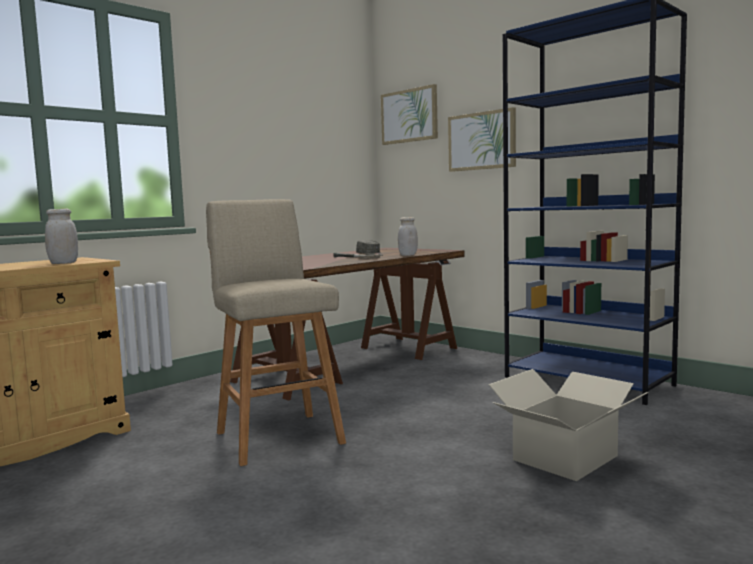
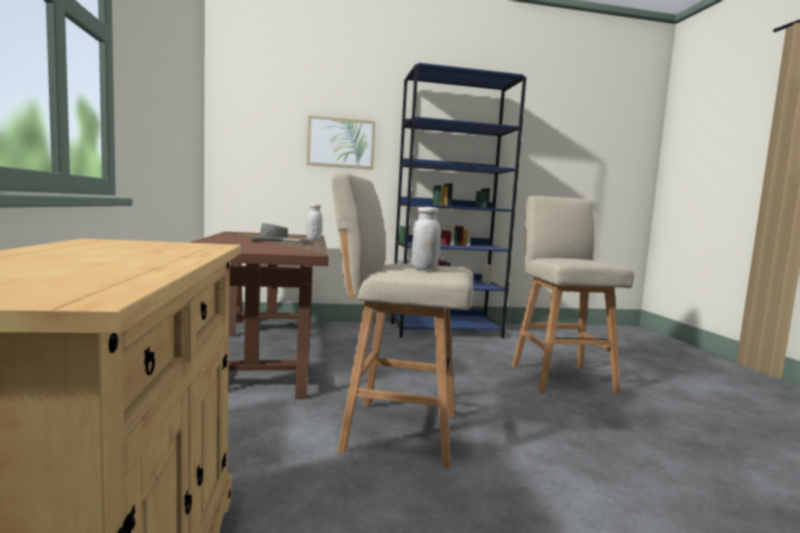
camera: 55 degrees left, 0 degrees up
white jar [45,208,78,264] -> white jar moved to [412,207,441,270]
picture [381,84,438,145] -> none
cardboard box [488,369,649,481] -> beige stool [512,196,634,394]

